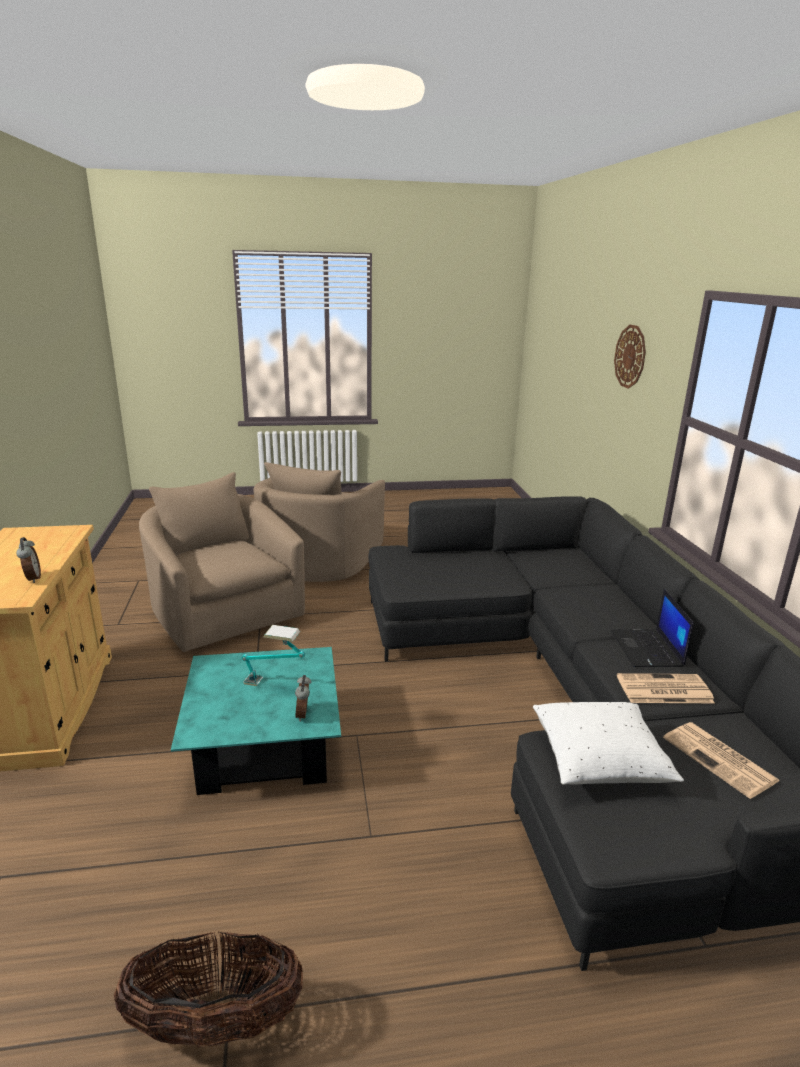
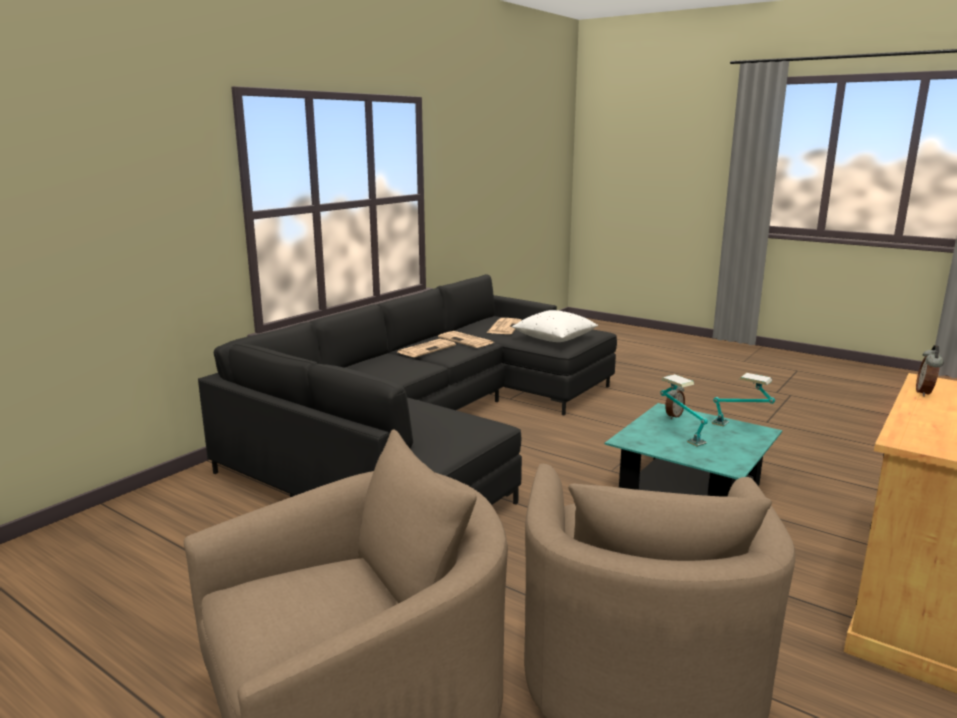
camera: 135 degrees left, 5 degrees down
basket [114,932,303,1048] -> none
laptop [611,589,694,667] -> newspaper [398,339,456,357]
wall clock [614,325,646,388] -> none
none -> table lamp [711,373,775,427]

